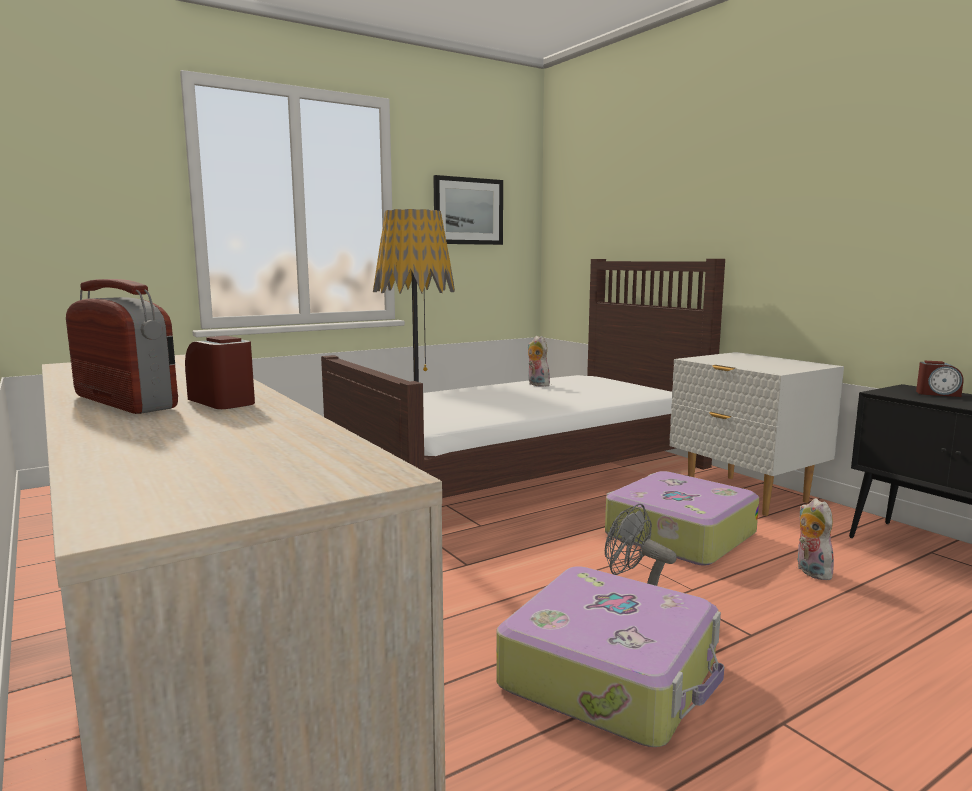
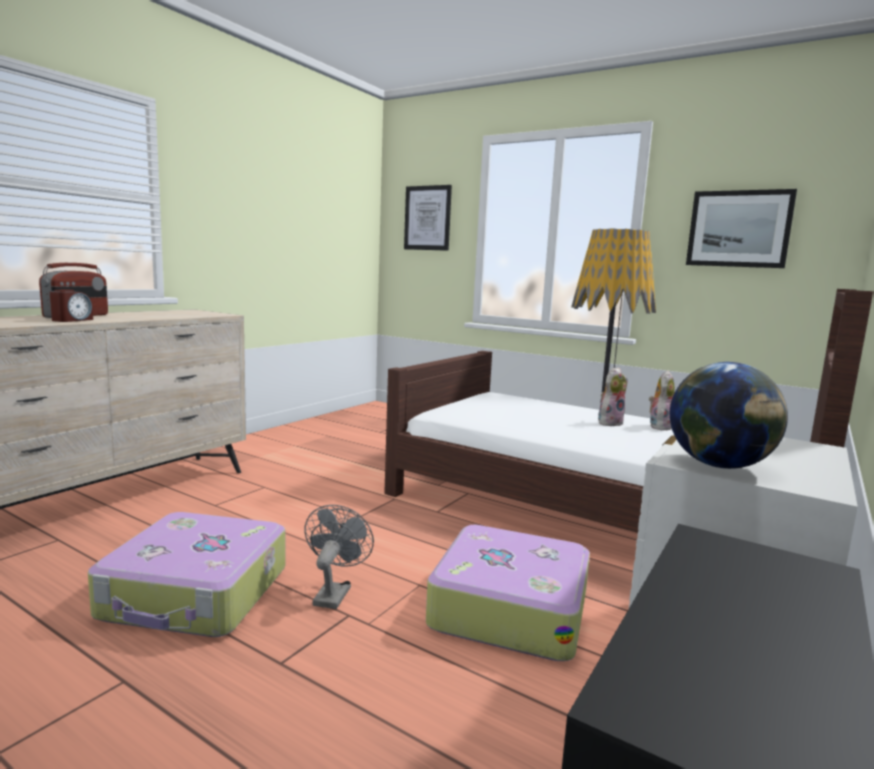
camera: 65 degrees right, 0 degrees up
plush toy [798,498,834,580] -> plush toy moved to [598,367,627,426]
alarm clock [916,361,964,397] -> none
none -> picture [404,185,452,251]
none -> globe [670,362,788,469]

